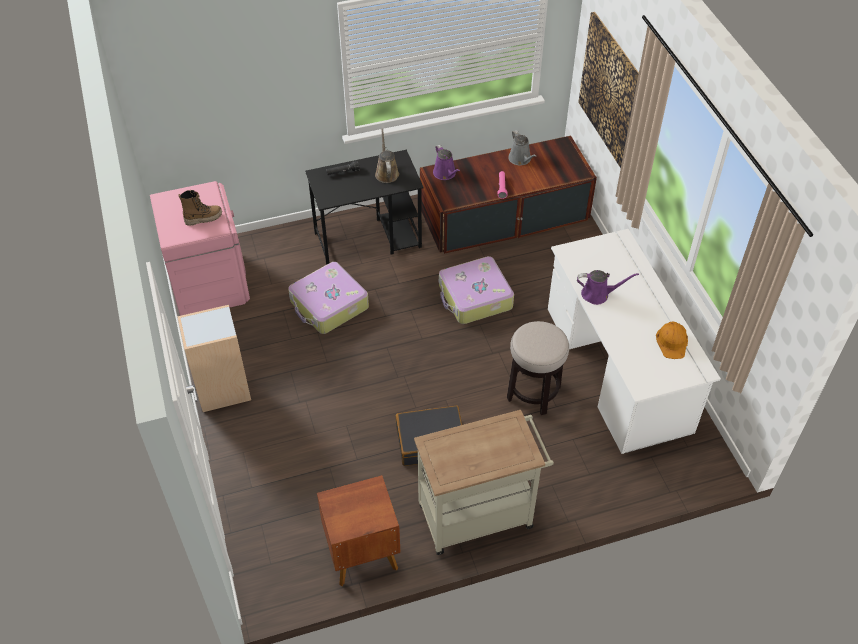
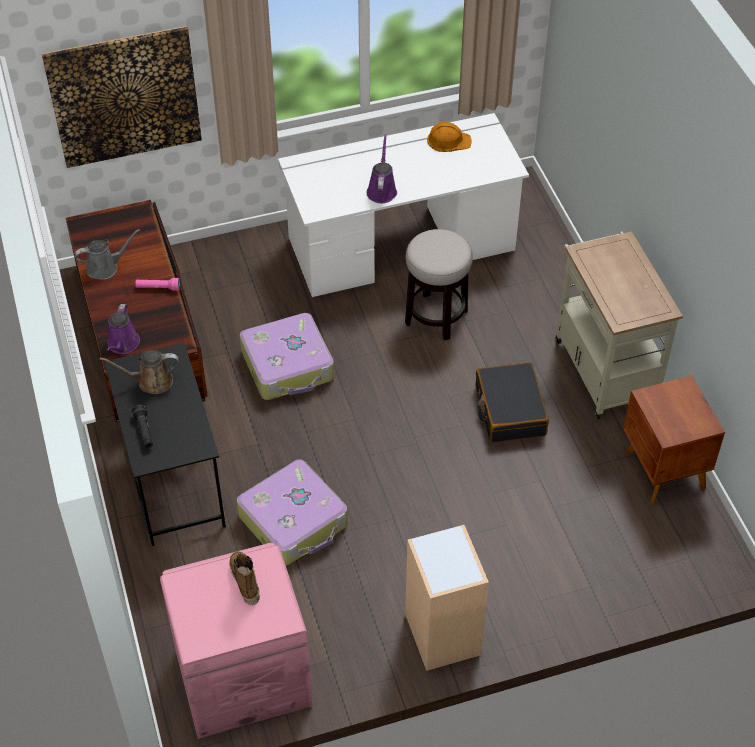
camera: 90 degrees left, 0 degrees up
purple watering can [433,145,460,180] -> purple watering can turned 120 degrees clockwise [107,304,140,354]

